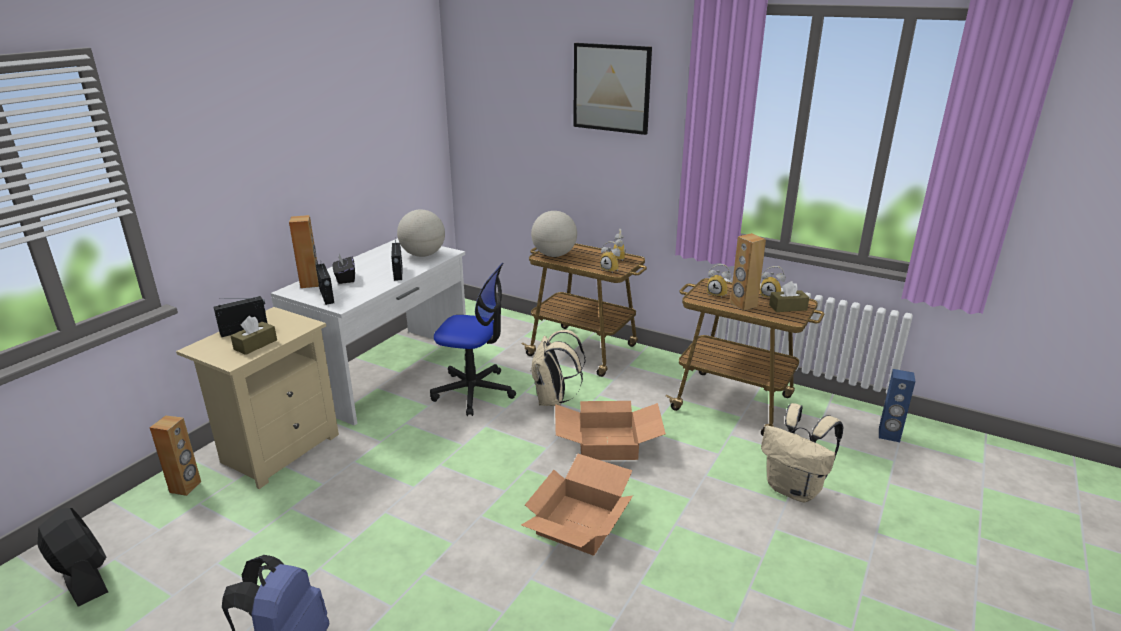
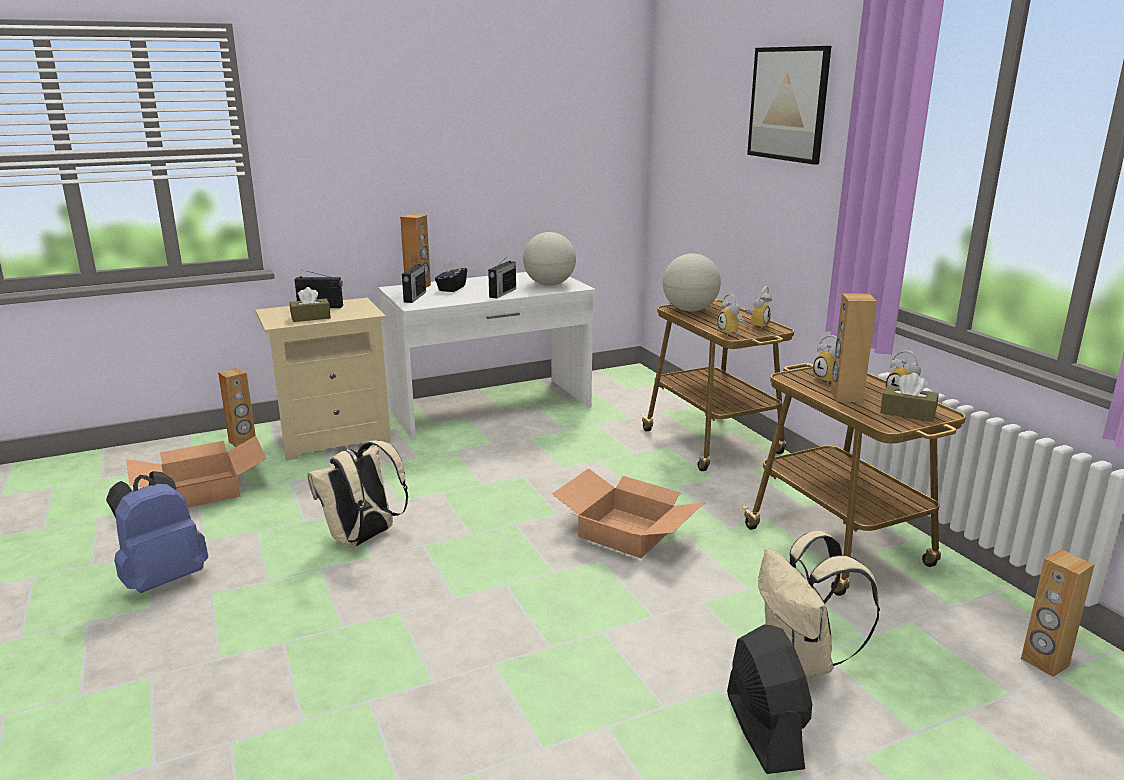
camera: 35 degrees right, 5 degrees down
black fan [37,508,108,607] -> black fan moved to [727,624,812,774]
office chair [430,263,516,416] -> none
cardboard box [521,454,633,556] -> cardboard box moved to [126,436,267,508]
beige backpack [531,330,586,406] -> beige backpack moved to [307,441,408,547]
blue speaker [879,369,915,442] -> brown speaker [1021,549,1095,677]

